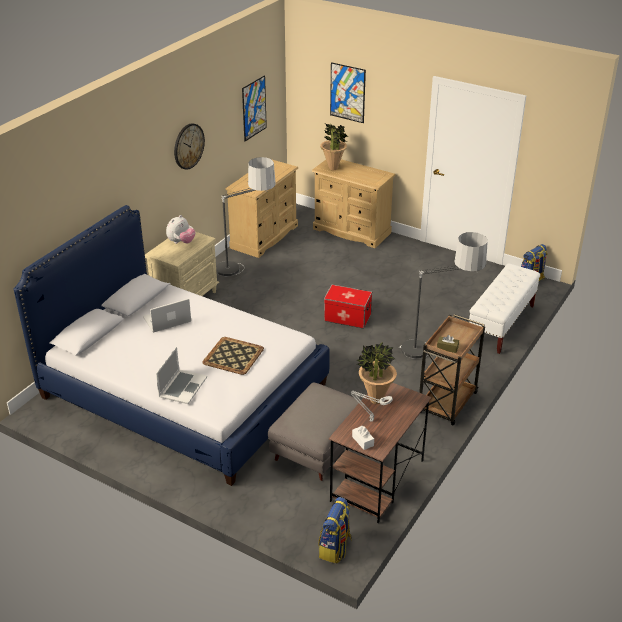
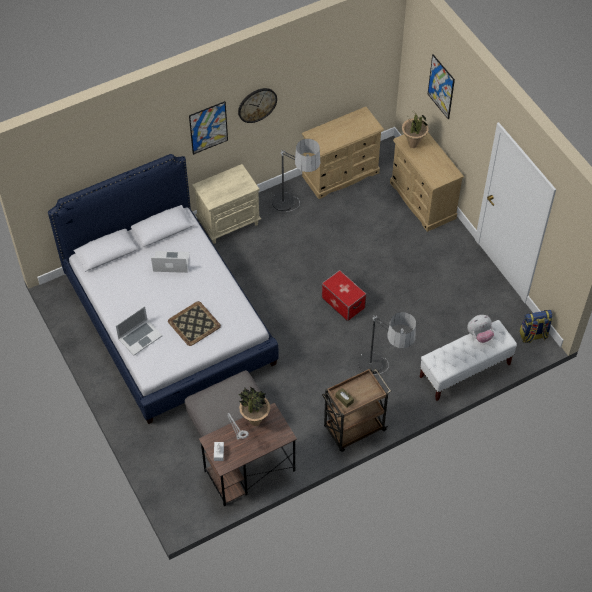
camera: 30 degrees right, 20 degrees up
plush toy [166,215,196,244] -> plush toy moved to [467,315,494,343]
picture [242,76,267,141] -> picture moved to [189,101,228,155]
backpack [318,497,352,564] -> none

